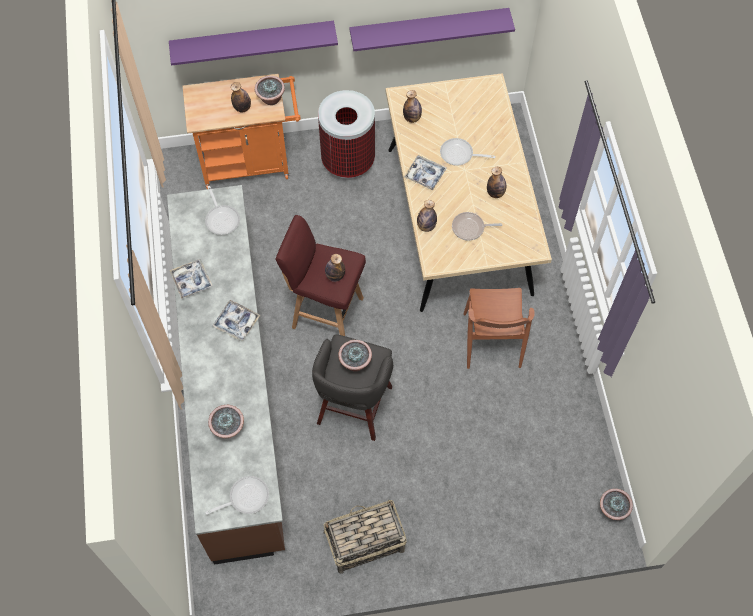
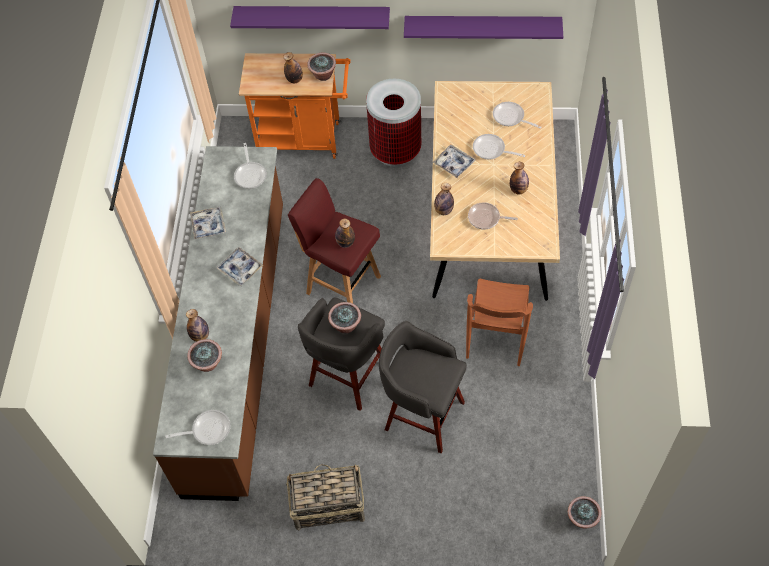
camera: 15 degrees right, 5 degrees down
bottle [403,90,422,123] -> bottle moved to [186,309,209,342]
none -> grey stool [379,321,467,453]
none -> frying pan [493,102,541,129]

